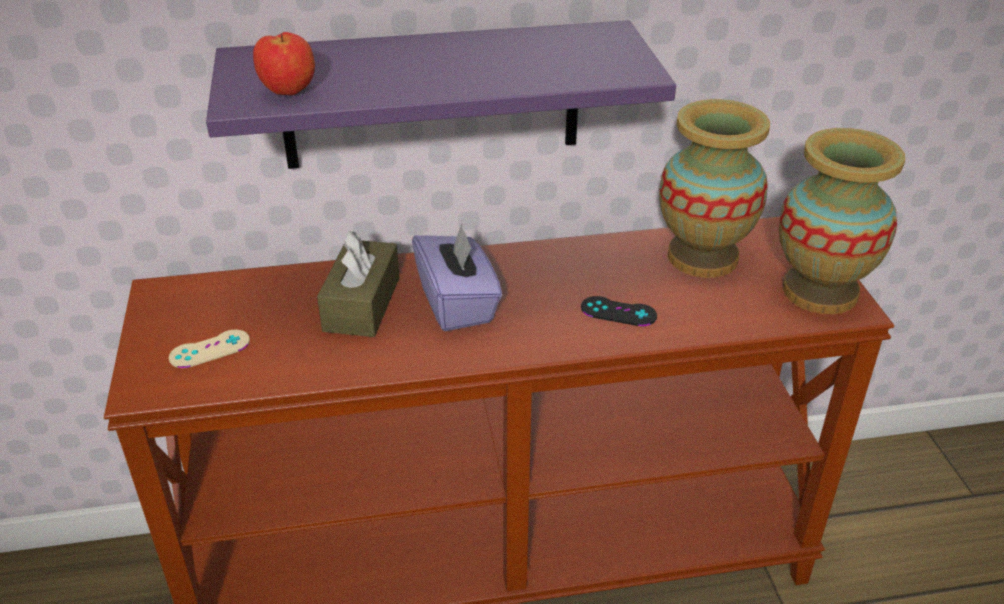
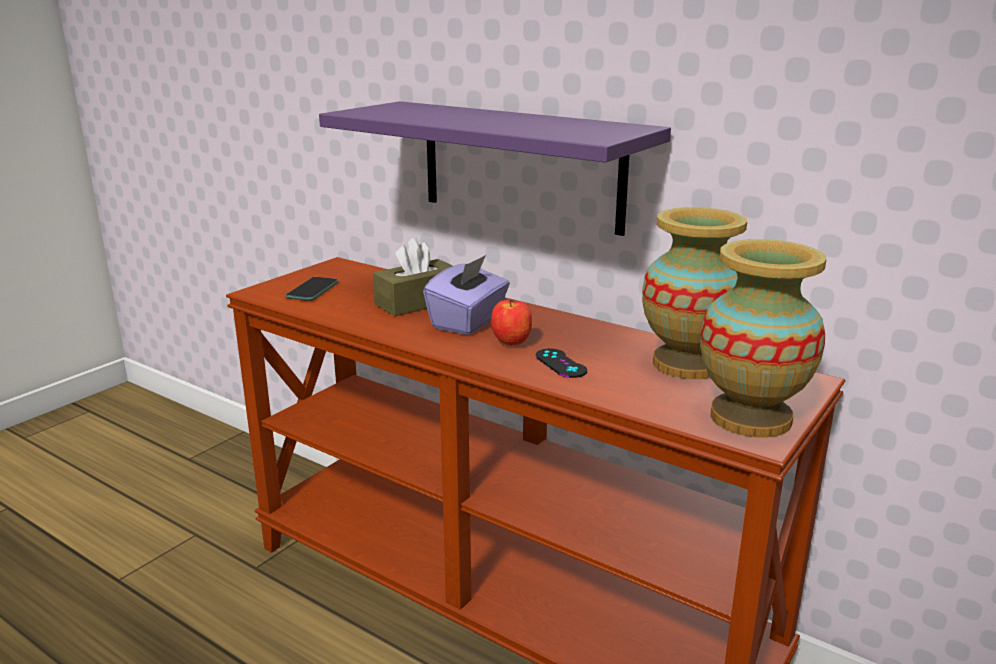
camera: 45 degrees right, 15 degrees down
beige game controller [169,330,250,368] -> phone [285,277,338,301]
apple [253,32,315,95] -> apple moved to [491,300,532,346]

